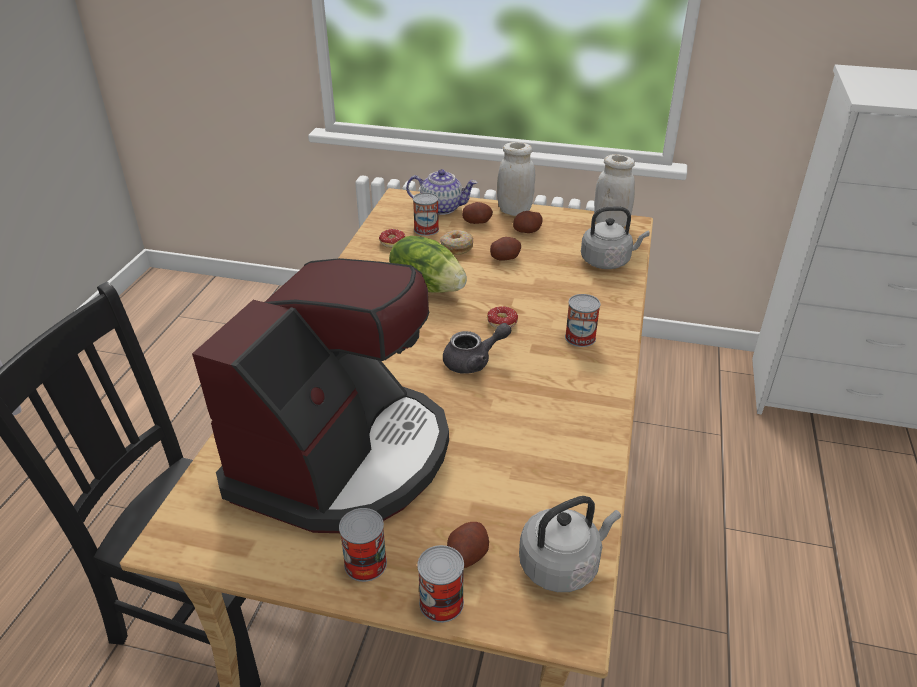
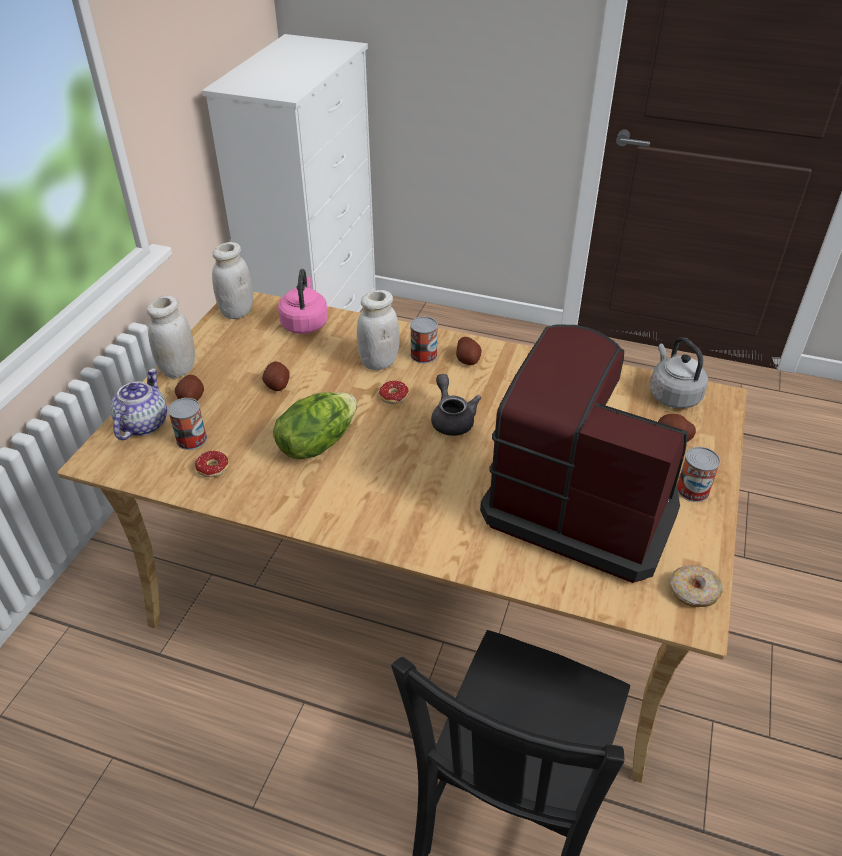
camera: 85 degrees left, 5 degrees up
can [417,545,464,623] -> none
donut [440,230,473,255] -> donut moved to [670,565,723,607]
potato [513,211,542,233] -> potato moved to [456,337,482,365]
grey kettle [581,206,650,269] -> pink kettle [278,269,328,334]
none -> white jar [357,290,400,370]

